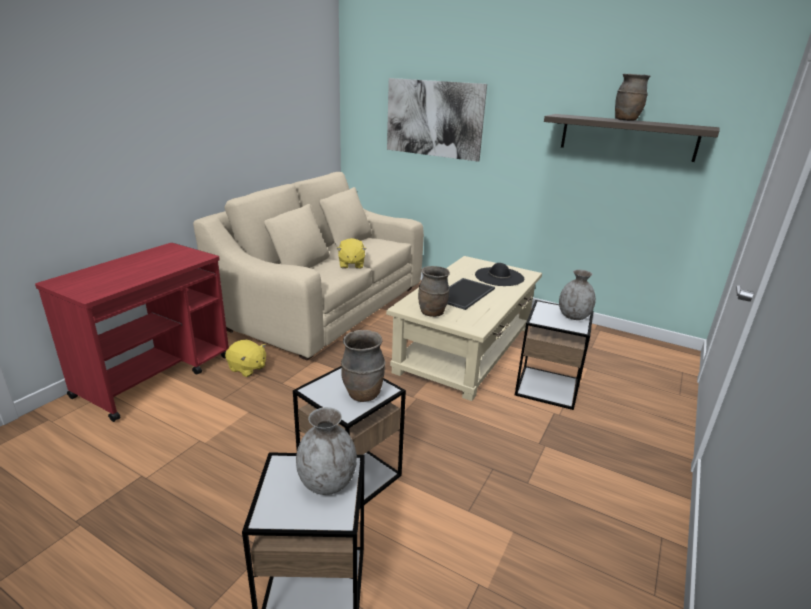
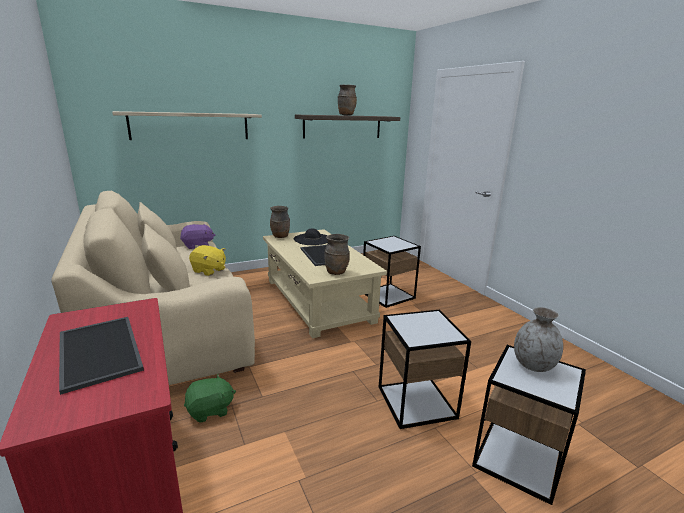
camera: 55 degrees left, 5 degrees down
yellow plush toy [225,340,266,377] -> green plush toy [184,374,236,423]
brown vase [341,330,385,402] -> brown vase moved to [270,206,290,238]
picture [387,78,487,162] -> shelf [112,111,262,140]
grey vase [559,270,596,320] -> none
none -> tray [59,317,144,395]
none -> purple plush toy [180,224,215,249]

